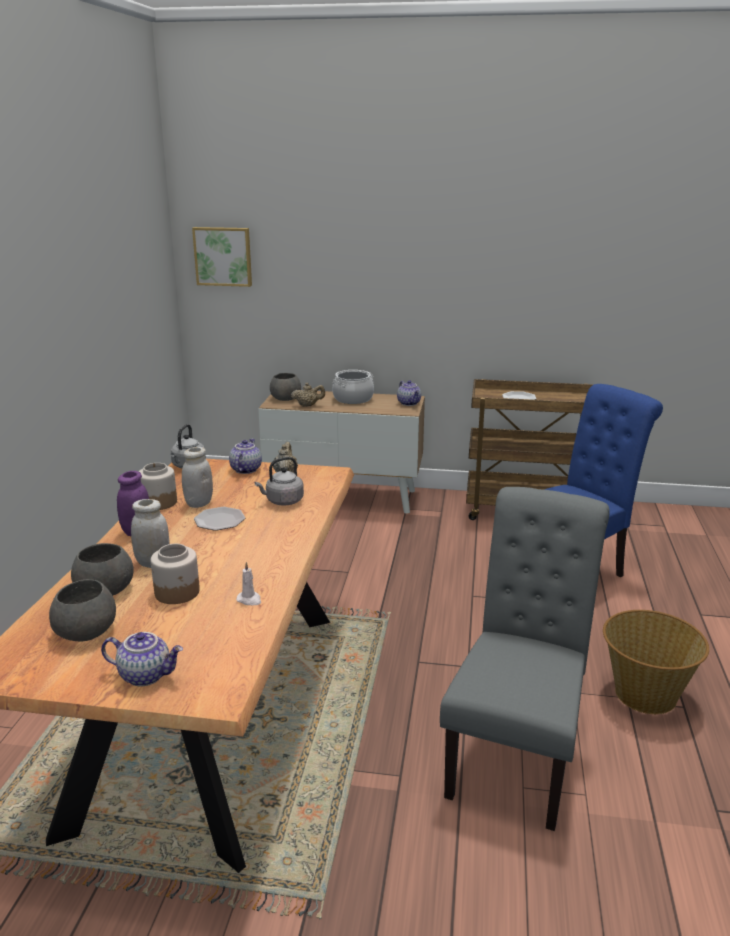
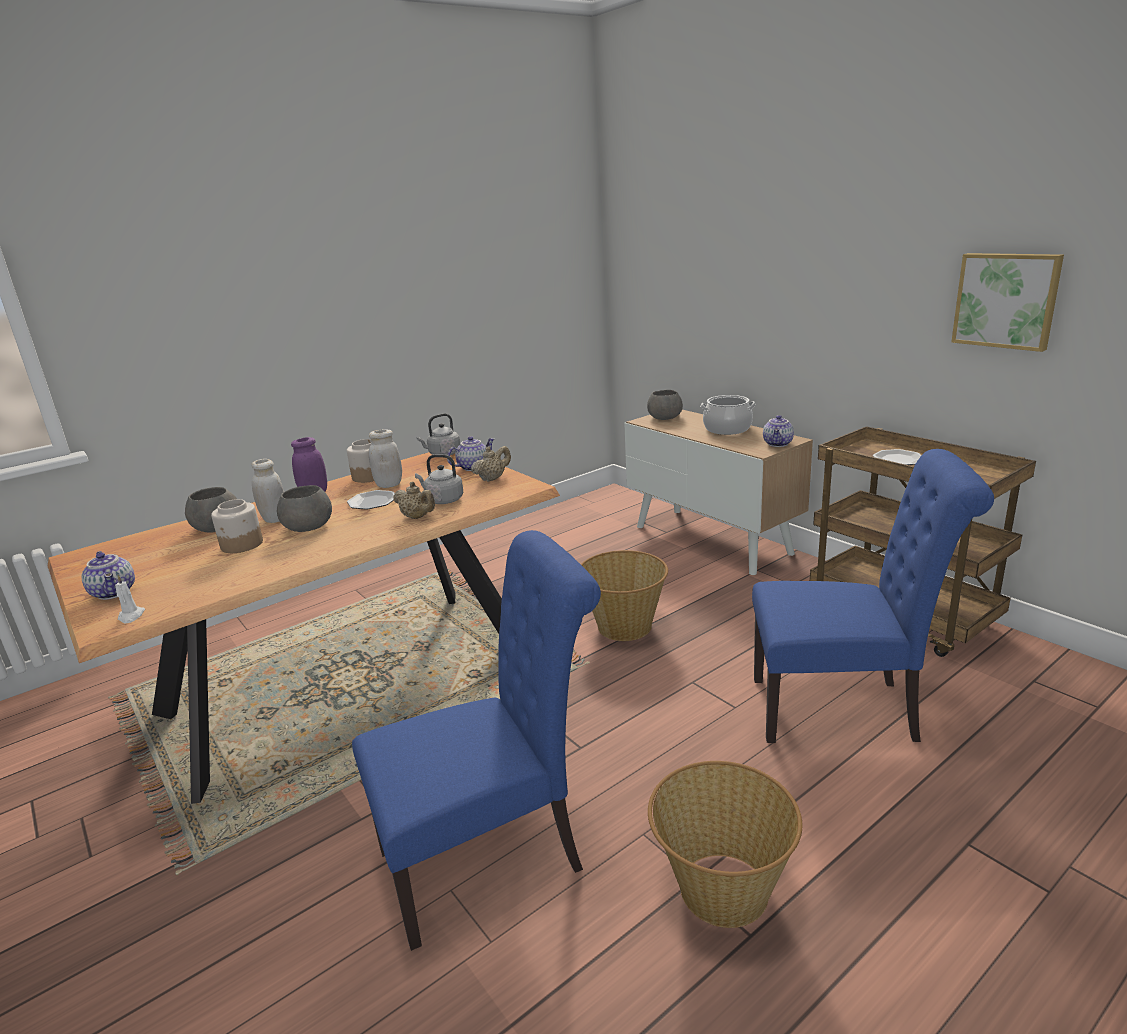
camera: 45 degrees right, 0 degrees up
grey bowl [49,579,116,642] -> grey bowl moved to [277,485,332,532]
picture [192,227,252,287] -> picture moved to [951,253,1064,352]
white candle [236,562,261,605] -> white candle moved to [115,574,145,624]
beige teapot [291,383,325,407] -> beige teapot moved to [393,482,435,519]
grey chair [440,487,610,831] -> blue chair [352,530,601,951]
none -> basket [581,550,668,641]

